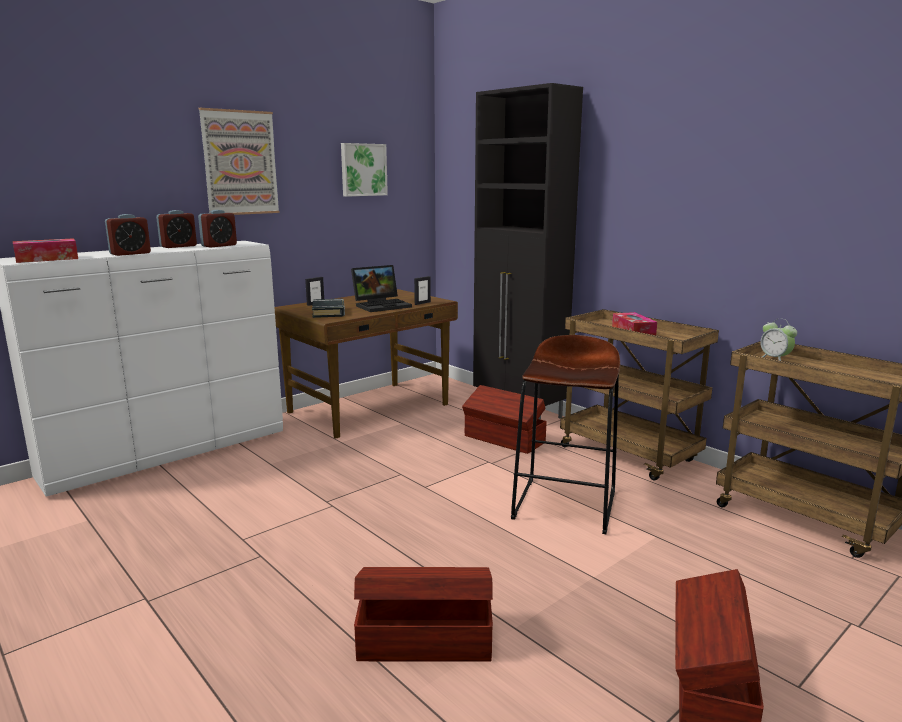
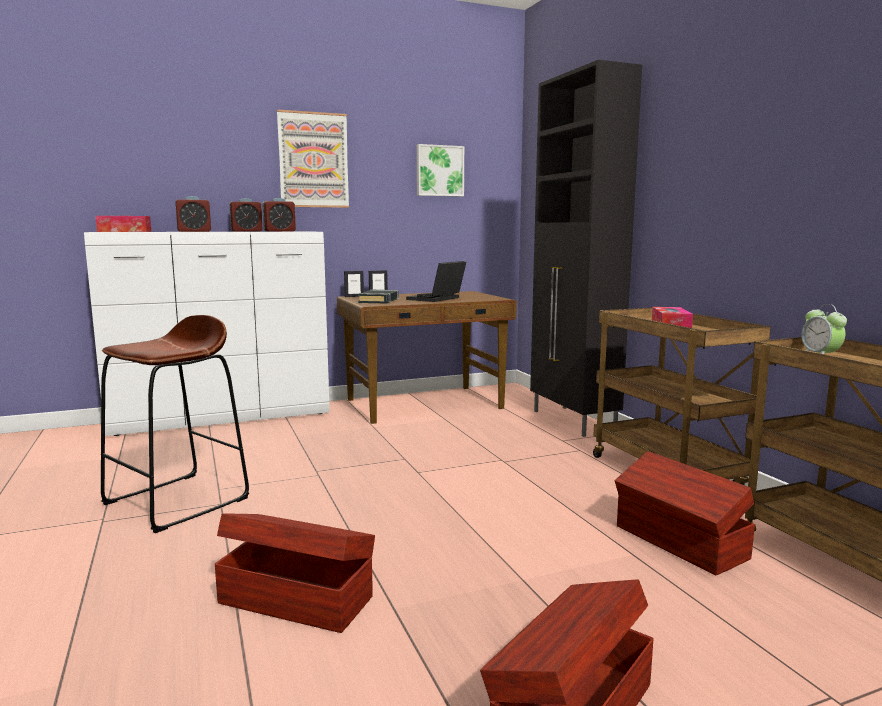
camera: 20 degrees right, 5 degrees down
laptop [351,265,412,312] -> laptop turned 135 degrees clockwise [406,261,466,302]
picture frame [414,276,431,305] -> picture frame moved to [344,271,364,297]
brown storage box [462,385,547,454] -> brown storage box moved to [615,451,755,575]
brown stool [511,335,620,534] -> brown stool moved to [101,315,249,533]

